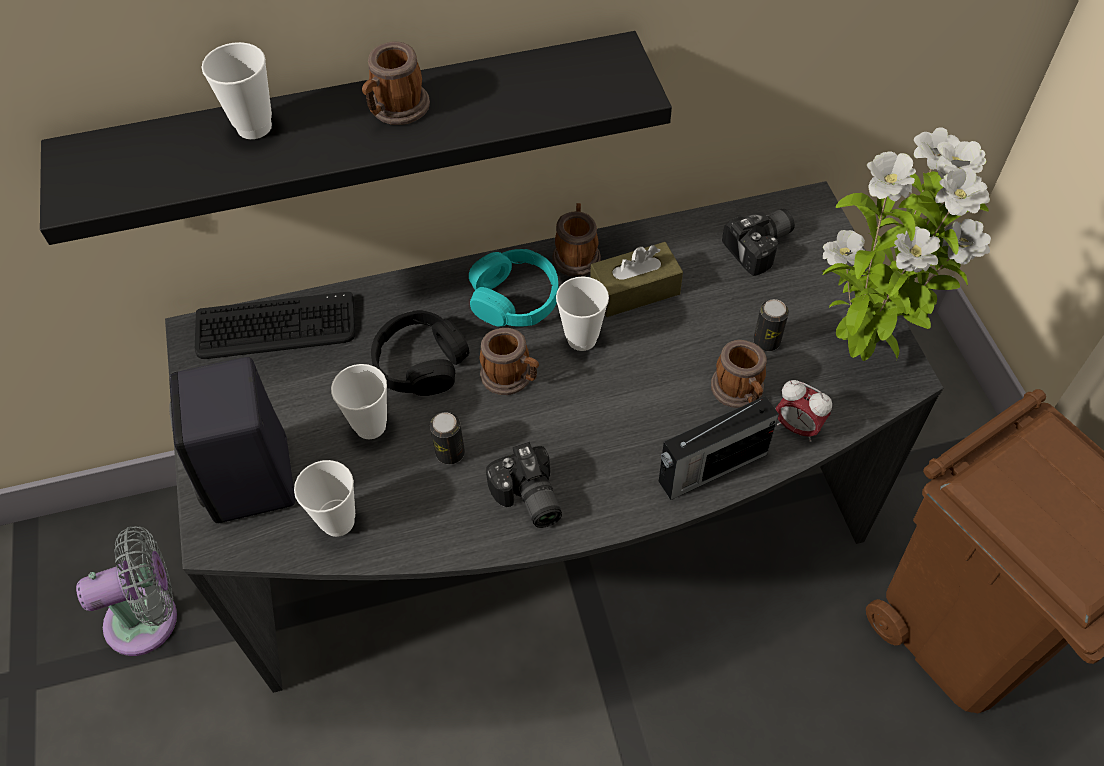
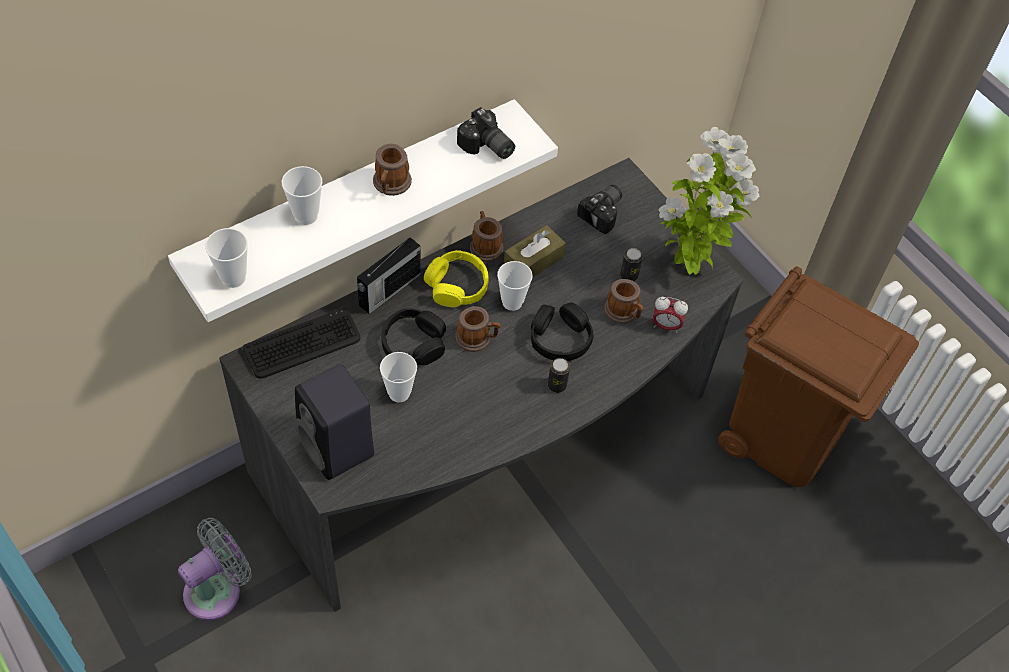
camera: 25 degrees left, 0 degrees up
black shelf [40,31,672,245] -> white shelf [168,99,558,322]
cup [294,460,355,537] -> cup moved to [205,228,248,288]
can [430,412,465,465] -> can moved to [548,358,570,393]
turquoise headphones [469,249,559,327] -> yellow headphones [424,250,488,307]
camera [486,442,562,528] -> camera moved to [457,107,515,159]
radio [659,396,779,500] -> radio moved to [357,237,421,314]
none -> black headphones [531,302,594,361]

